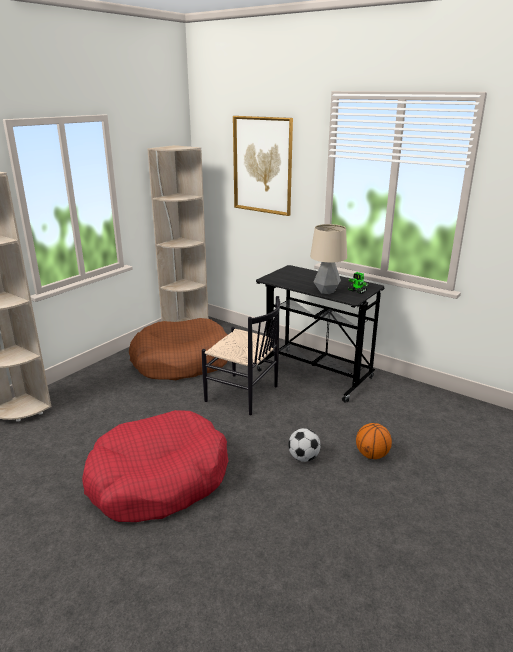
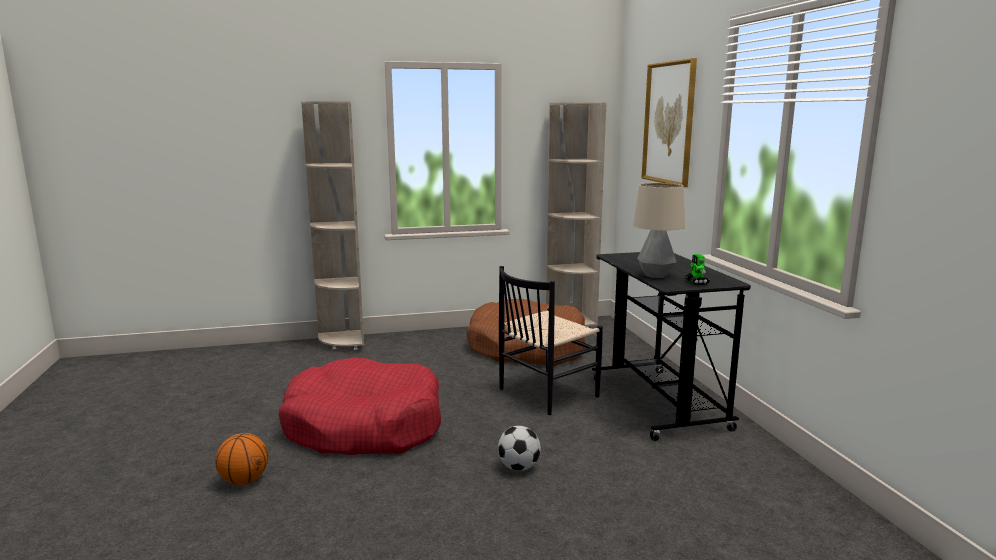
camera: 40 degrees right, 10 degrees down
black chair [202,296,280,415] -> black chair turned 75 degrees clockwise [499,266,603,415]
basketball [356,423,392,459] -> basketball moved to [215,433,268,485]

